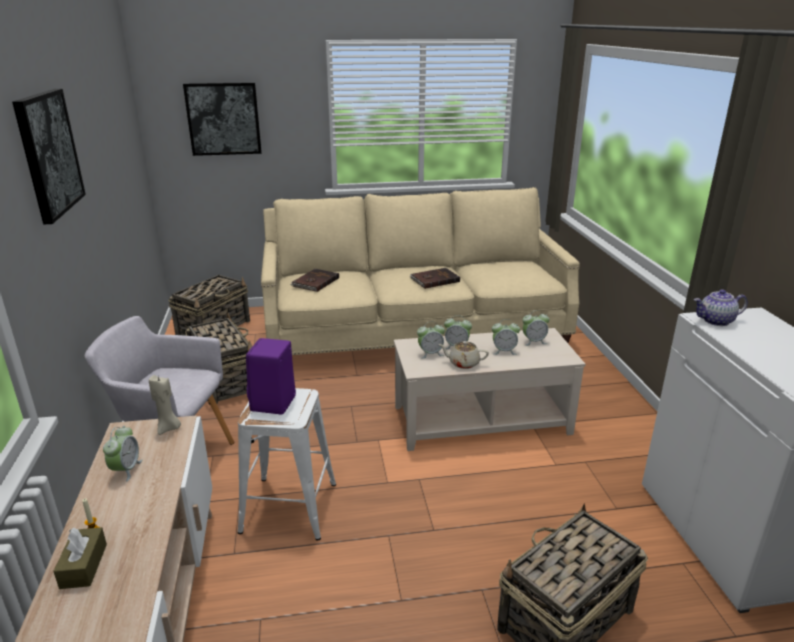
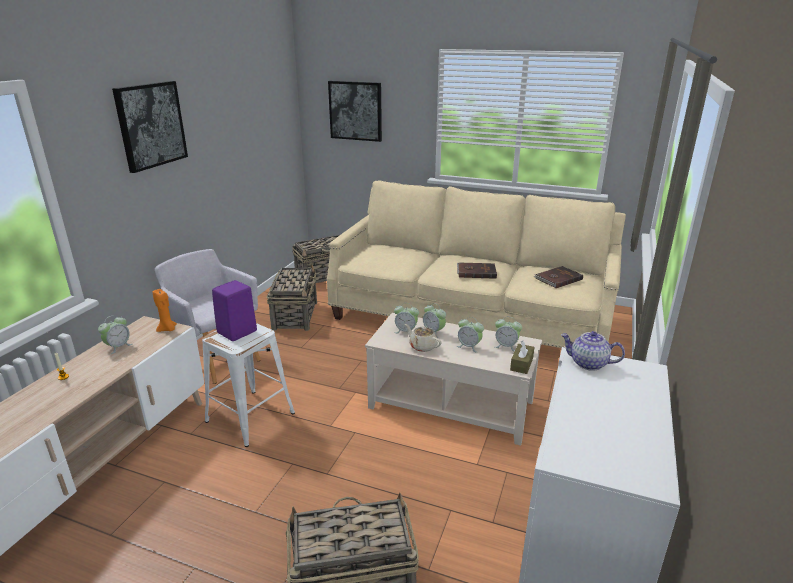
camera: 30 degrees right, 0 degrees up
brown tissue box [53,527,107,589] -> brown tissue box moved to [510,341,535,374]
beige candle [149,375,181,435] -> orange candle [153,289,177,332]
brown book [290,269,339,292] -> brown book moved to [534,266,583,288]

